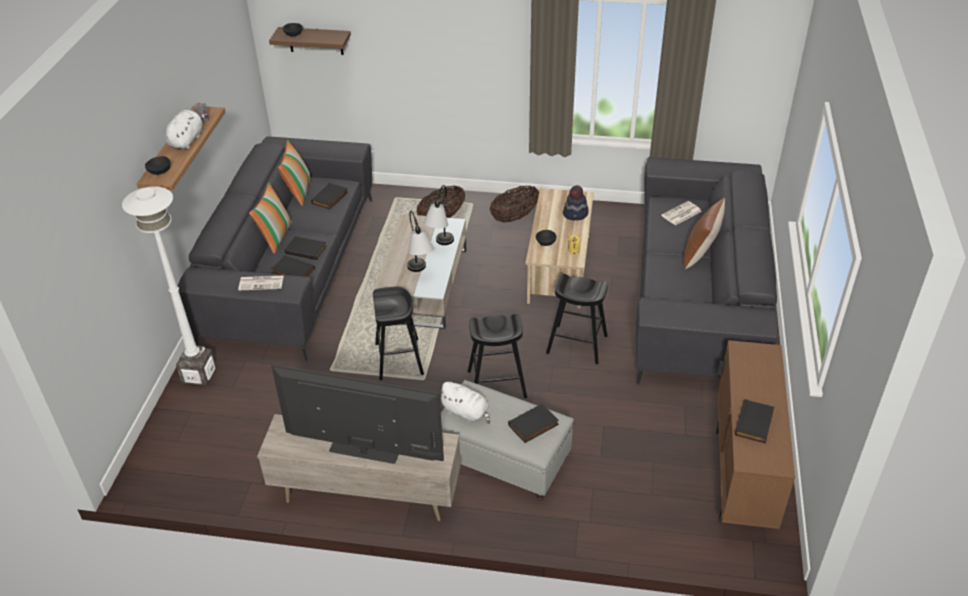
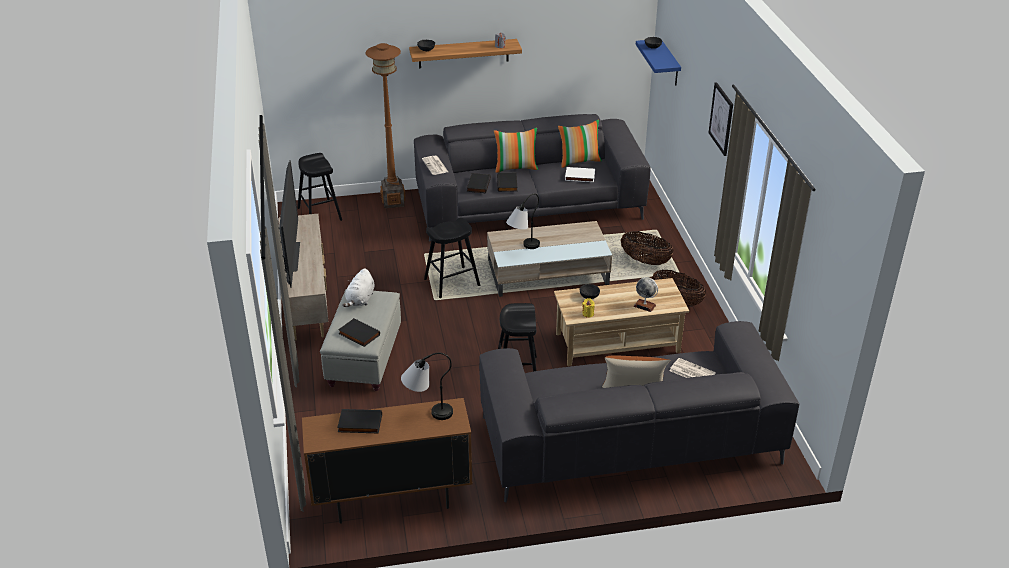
camera: 70 degrees right, 5 degrees down
white floor lamp [122,186,216,387] -> brown floor lamp [365,43,406,208]
white plush toy [165,110,207,149] -> none
brown shelf [269,27,351,55] -> blue shelf [636,40,681,85]
black book [311,183,347,209] -> white book [565,167,595,182]
table lamp [423,185,454,245] -> table lamp moved to [401,353,453,420]
black stool [467,314,527,398] -> black stool moved to [298,153,342,221]
hat [563,185,589,221] -> globe [633,277,658,312]
none -> picture [709,82,733,156]

